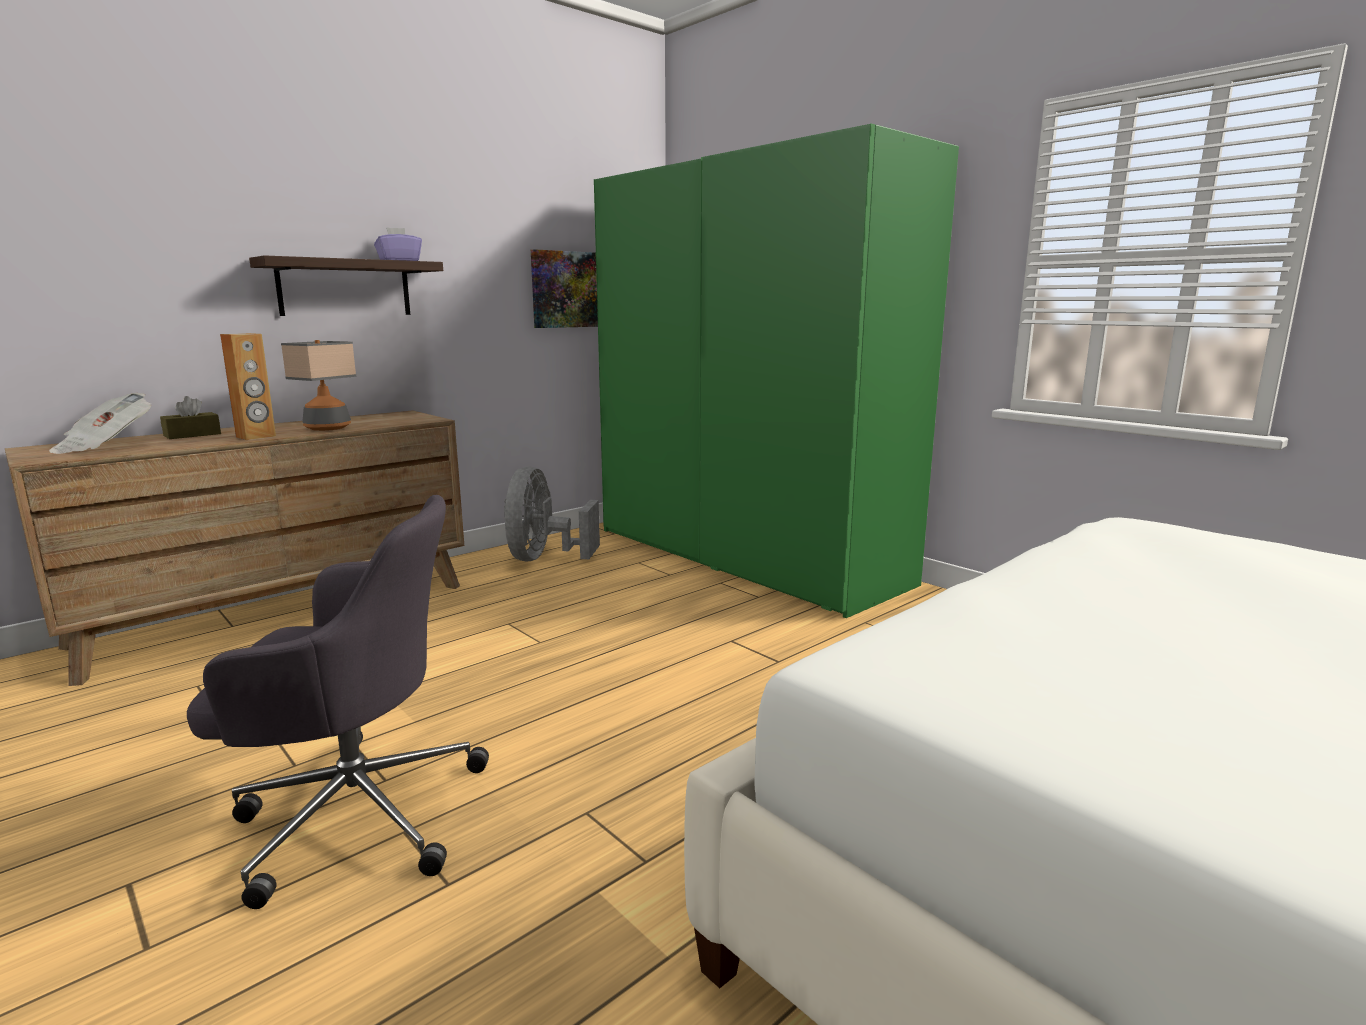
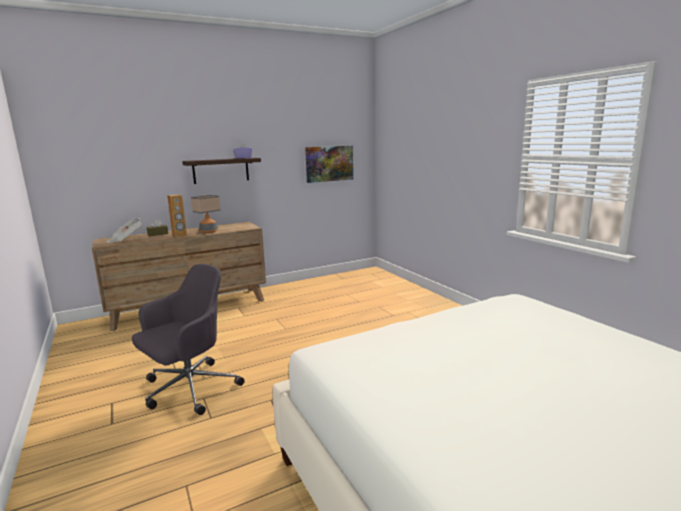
camera: 15 degrees right, 0 degrees up
grey office chair [187,495,489,909] -> grey office chair turned 60 degrees counterclockwise [132,264,245,415]
grey fan [504,467,600,562] -> none
green wardrobe [594,123,959,618] -> none

